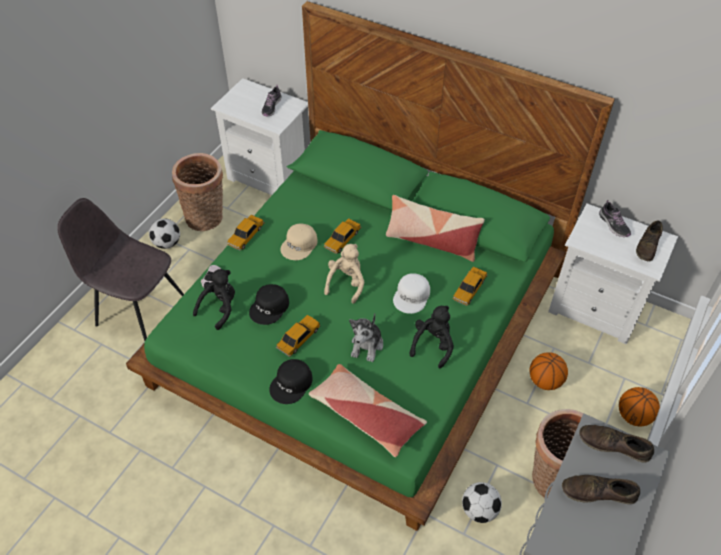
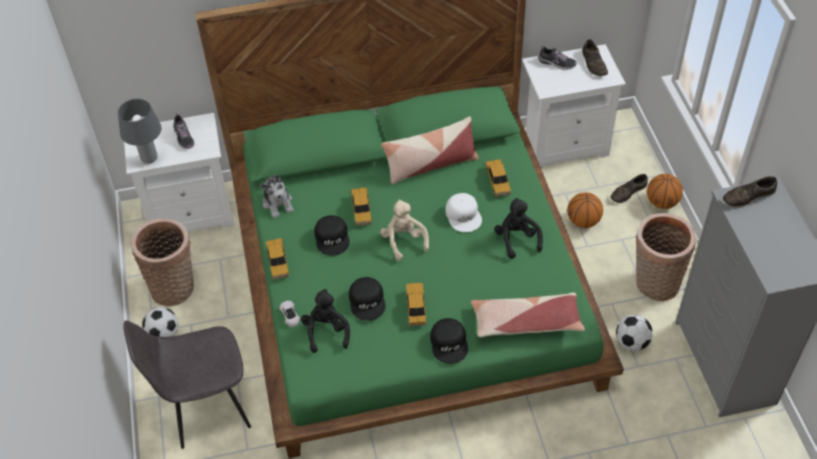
camera: 40 degrees left, 0 degrees up
beige cap [280,224,318,260] -> black cap [314,215,350,256]
plush toy [349,313,383,362] -> plush toy moved to [260,174,294,218]
brown shoe [562,475,640,504] -> brown shoe moved to [610,174,648,203]
none -> grey table lamp [118,99,161,164]

